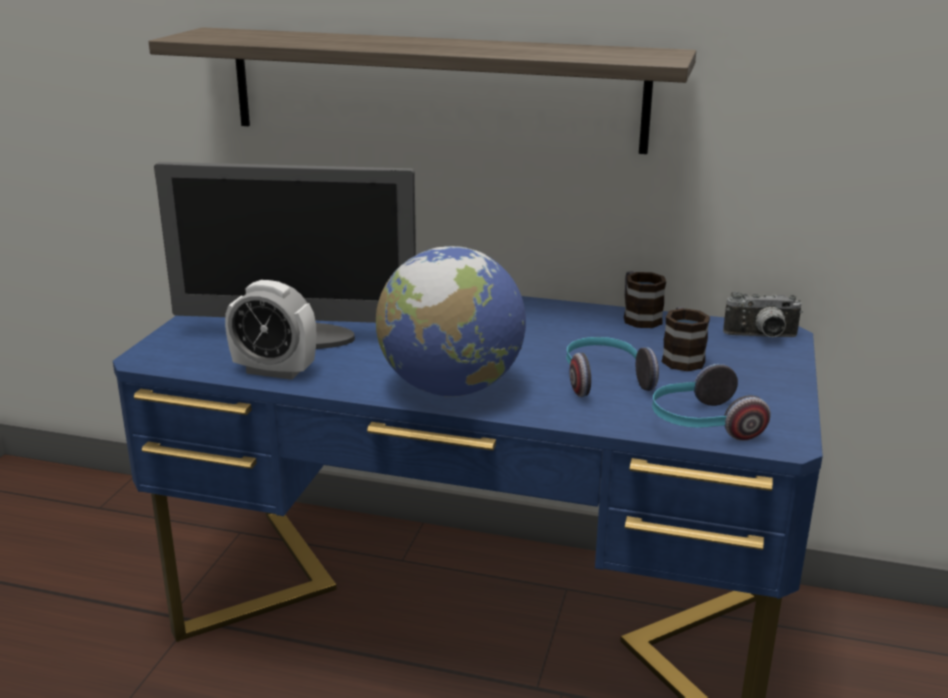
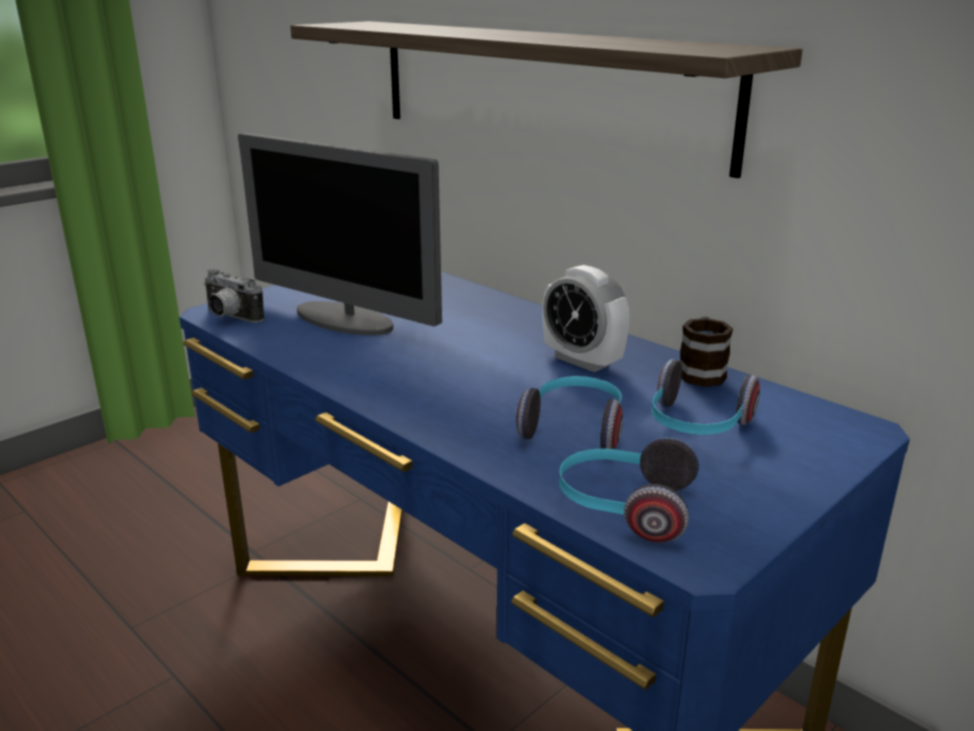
camera: 30 degrees right, 0 degrees up
alarm clock [225,280,316,380] -> alarm clock moved to [542,265,629,372]
globe [376,246,526,397] -> none
mug [662,307,710,371] -> headphones [652,359,760,435]
camera [723,292,803,337] -> camera moved to [204,269,264,323]

